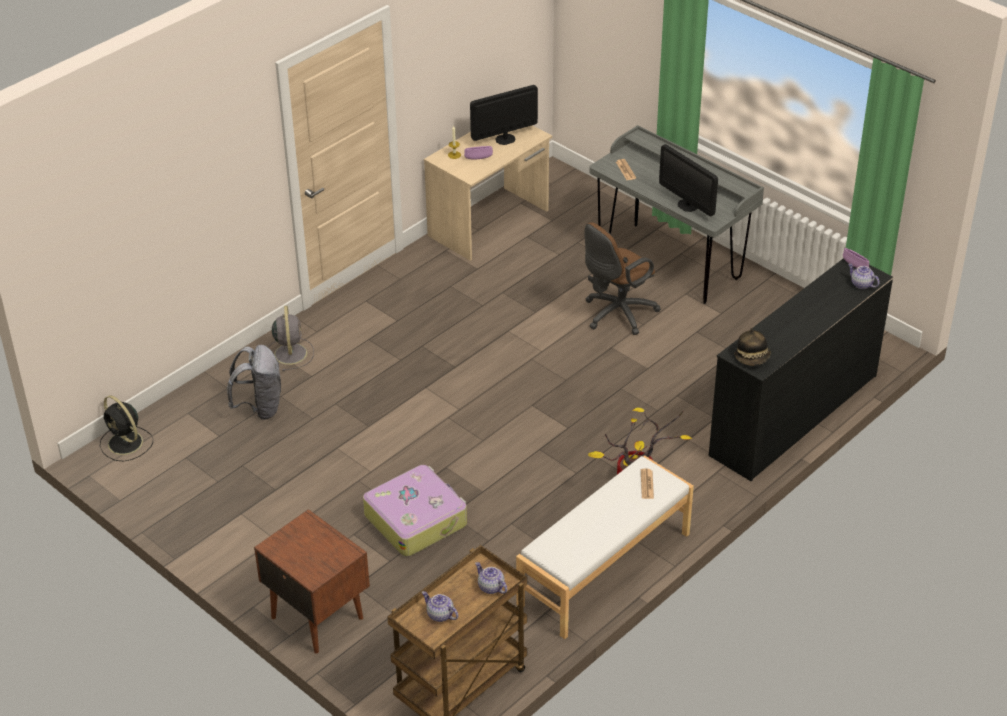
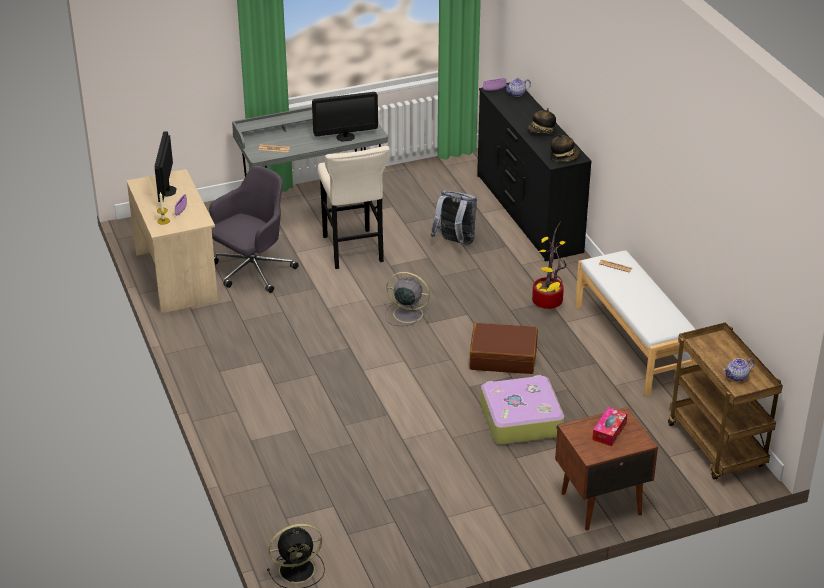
camera: 65 degrees left, 5 degrees down
grey backpack [227,345,281,420] -> grey backpack moved to [431,191,477,245]
grey fan [268,306,314,371] -> grey fan moved to [385,272,430,326]
teapot [475,562,507,594] -> none
brown office chair [584,222,661,335] -> beige stool [318,146,390,269]
none -> grey office chair [209,166,299,293]
none -> brown suitcase [469,323,538,374]
none -> hat [528,108,556,134]
none -> tissue box [592,407,628,446]

